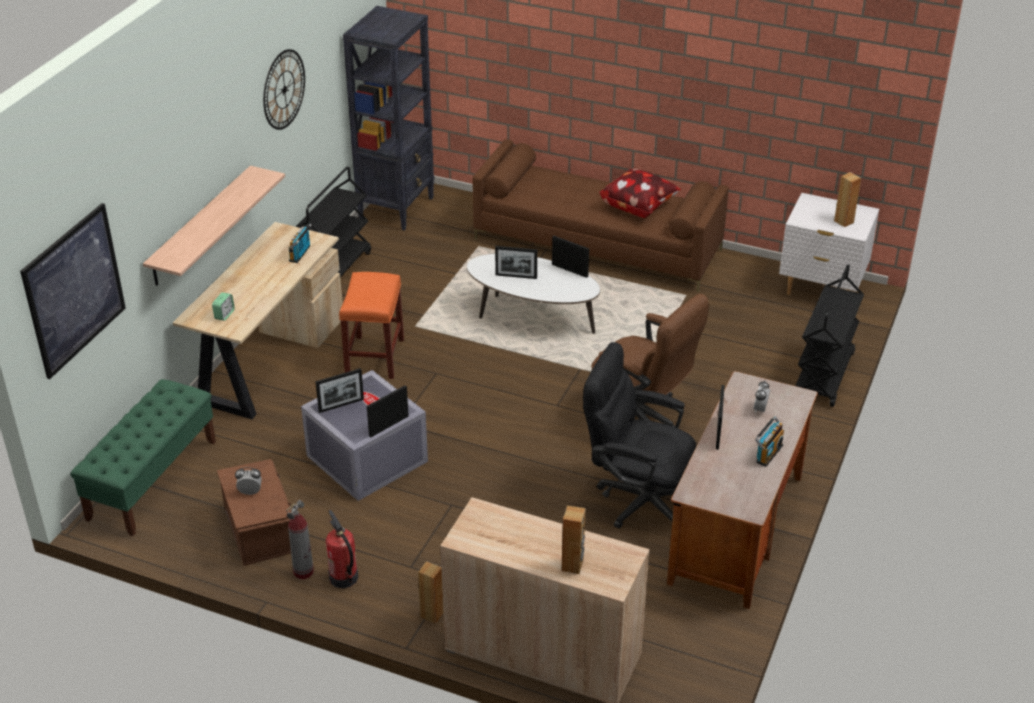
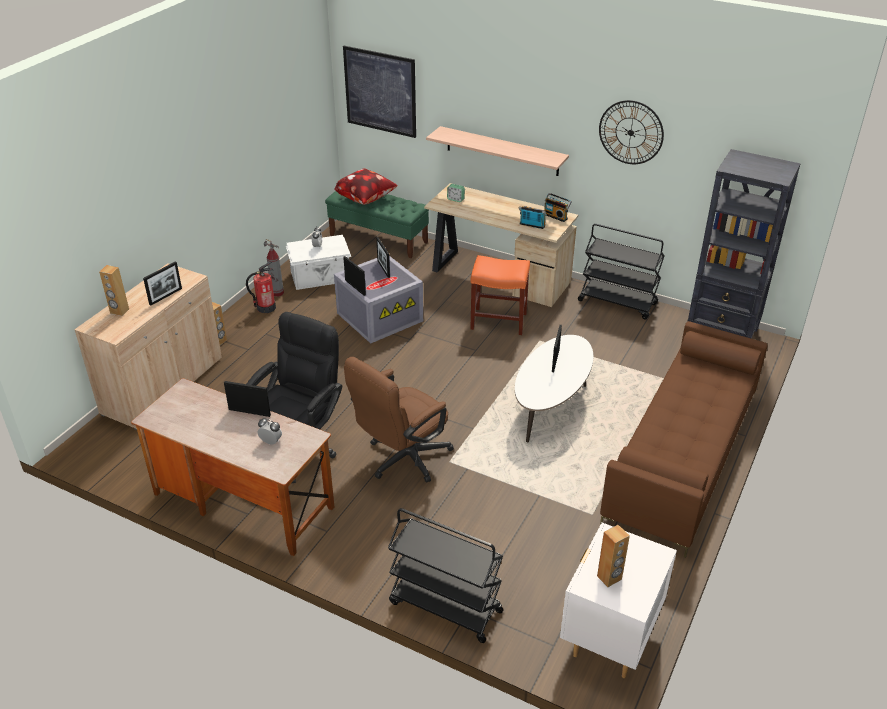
camera: 95 degrees right, 0 degrees up
brown storage box [217,459,291,566] -> white storage box [286,235,351,290]
picture frame [552,236,589,278] -> picture frame moved to [143,262,182,306]
pillow [599,169,681,218] -> pillow moved to [334,168,398,205]
radio [755,416,784,467] -> radio moved to [544,193,571,222]

